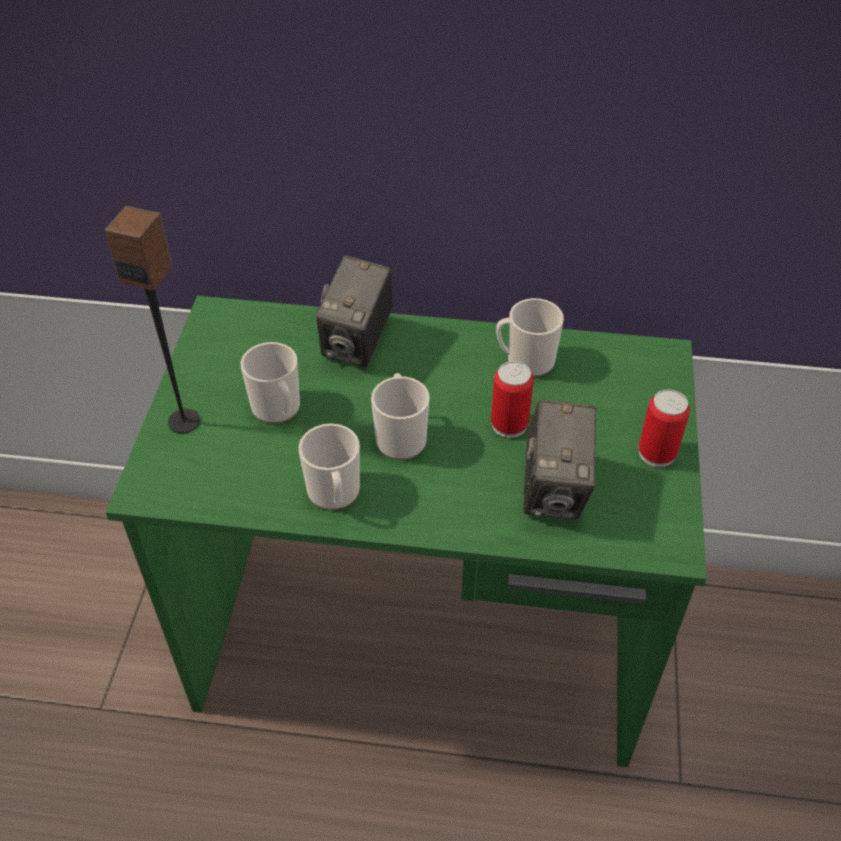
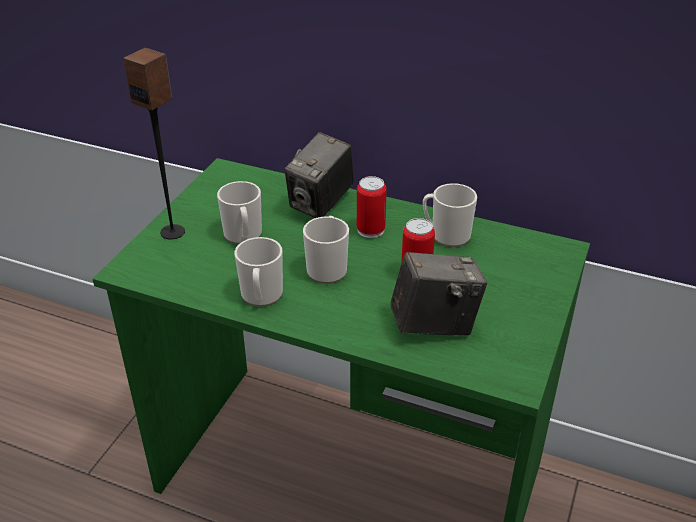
camera: 15 degrees right, 10 degrees down
camera [523,400,597,520] -> camera turned 120 degrees counterclockwise [390,252,487,336]
can [639,389,690,467] -> can moved to [357,176,387,238]

